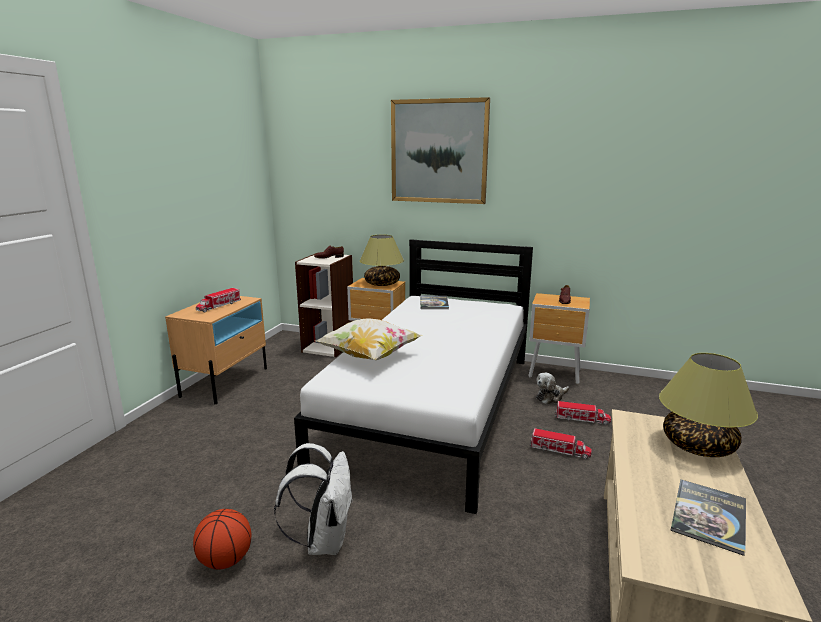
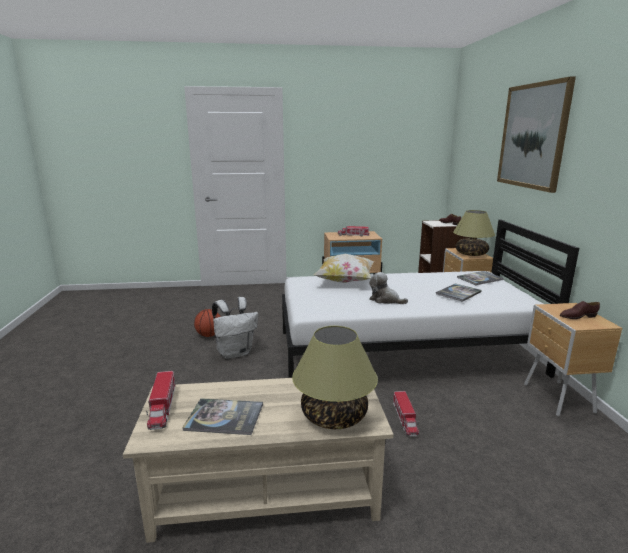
camera: 65 degrees right, 0 degrees up
plush toy [536,373,569,404] -> plush toy moved to [369,272,408,304]
toy truck [555,401,611,425] -> toy truck moved to [146,371,175,430]
none -> book [436,284,482,302]

